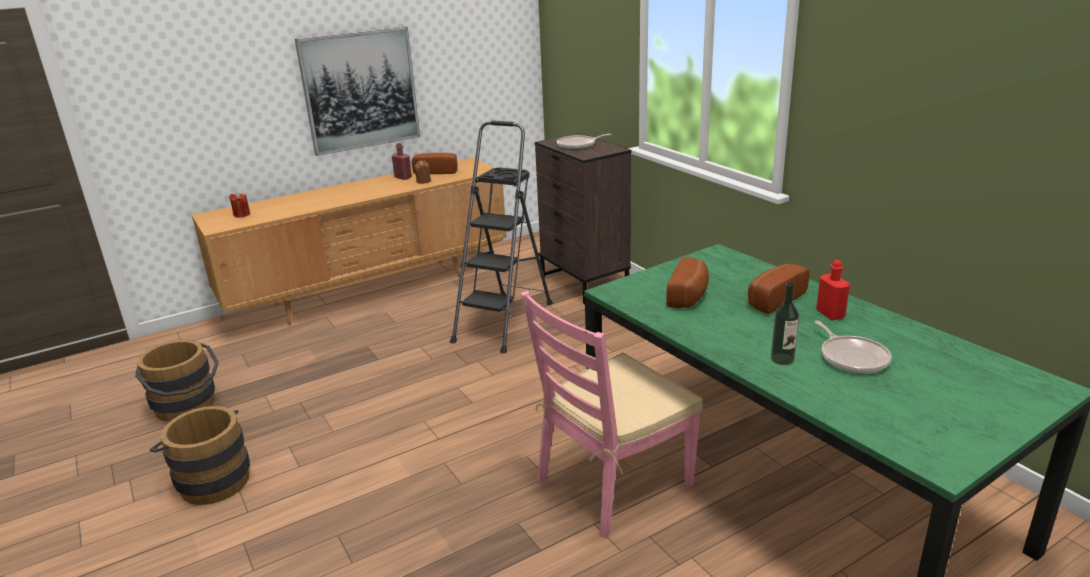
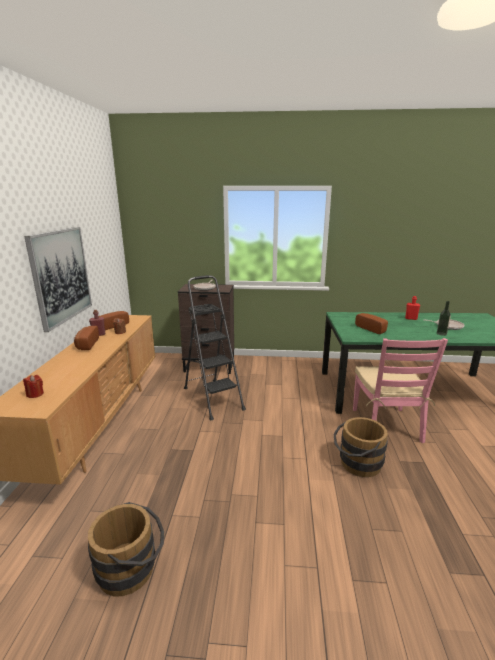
camera: 55 degrees left, 5 degrees down
brown bucket [149,406,250,505] -> brown bucket moved to [334,417,388,477]
bread [748,264,809,314] -> bread moved to [74,326,99,350]

